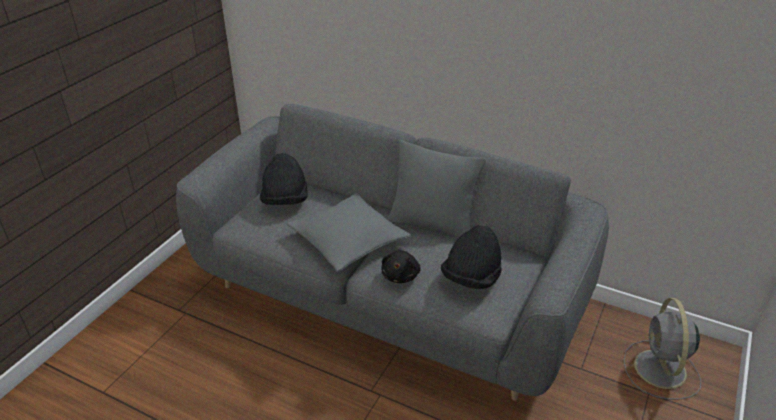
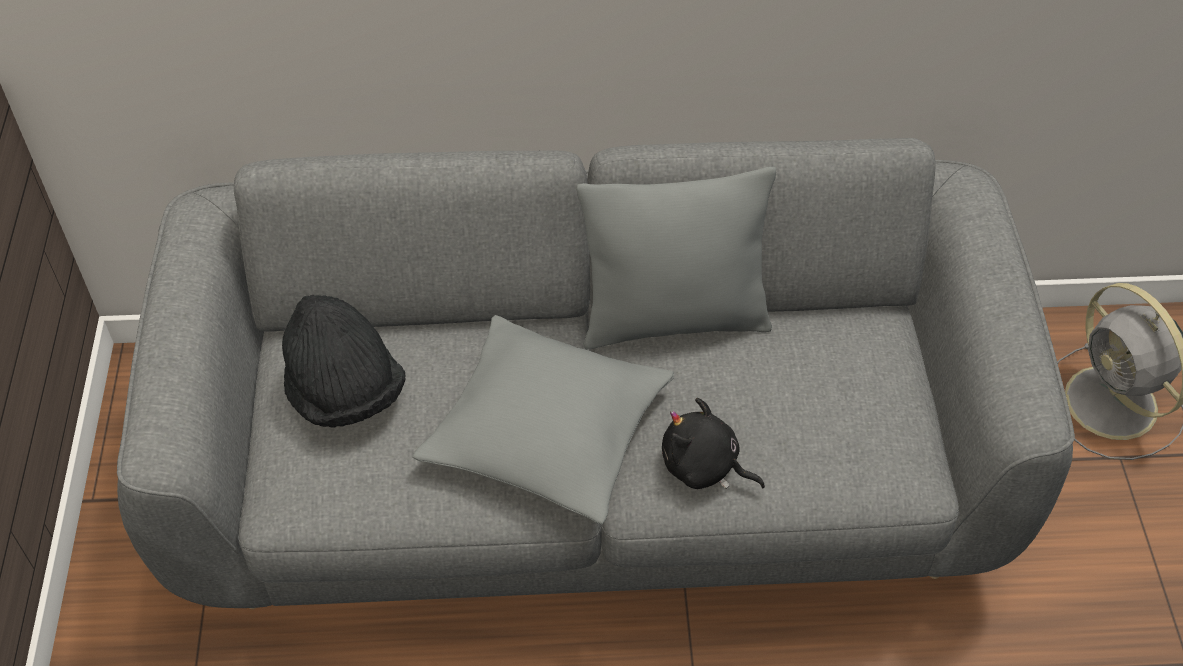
camera: 30 degrees left, 15 degrees up
black plush toy [381,250,421,283] -> black plush toy turned 135 degrees clockwise [662,398,765,489]
black hat [441,225,502,289] -> none

